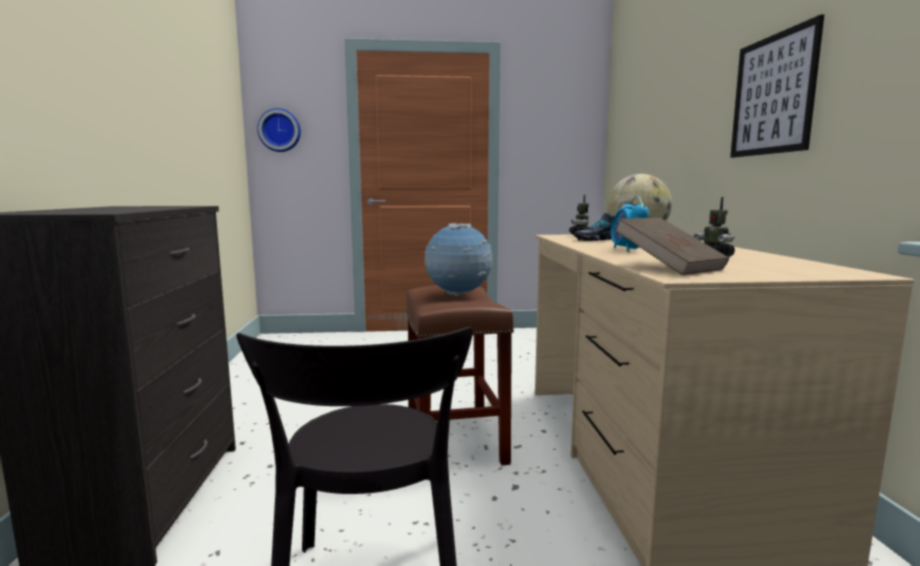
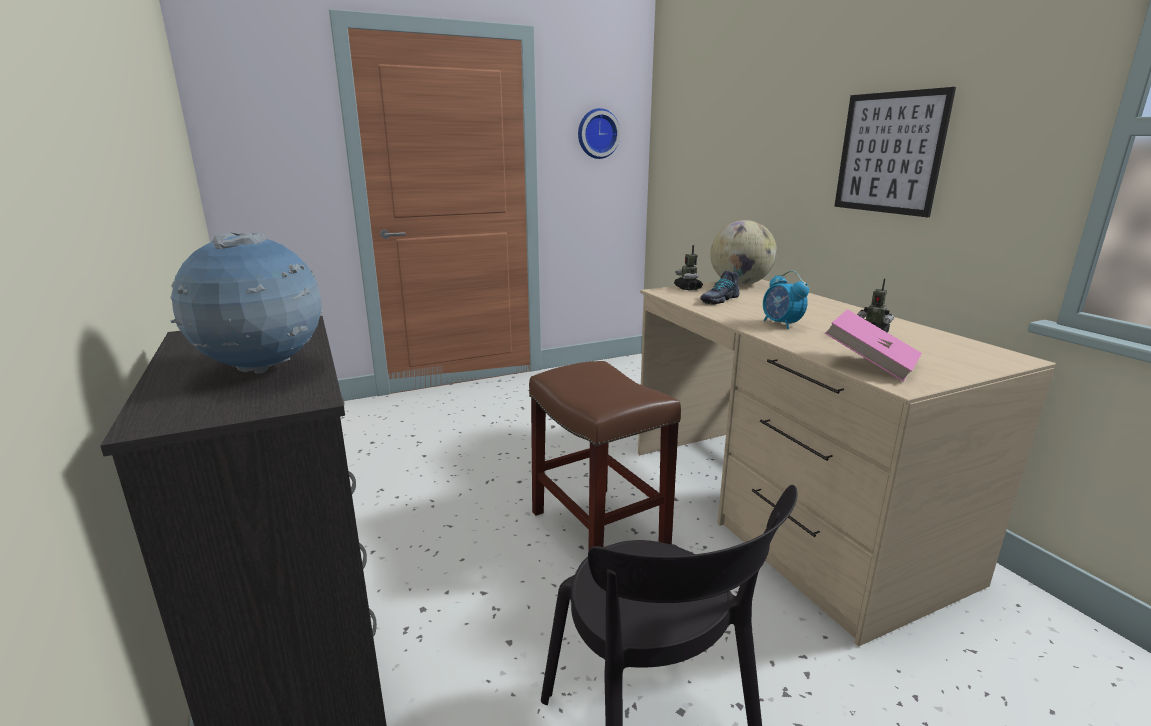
camera: 20 degrees left, 10 degrees up
wall clock [257,108,301,152] -> wall clock moved to [578,108,620,159]
globe [424,223,493,296] -> globe moved to [170,232,322,373]
brown book [615,218,729,275] -> pink book [825,309,922,382]

